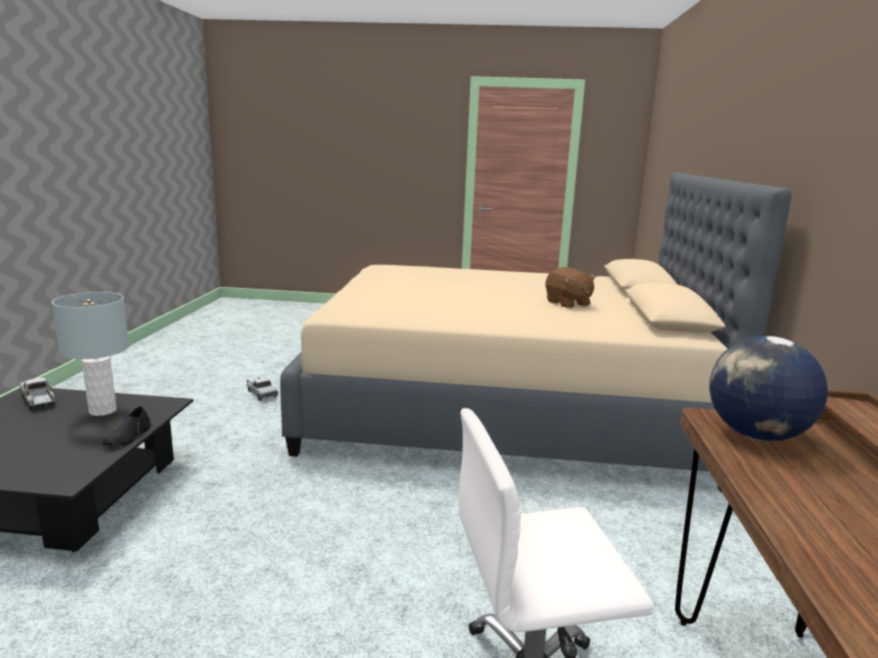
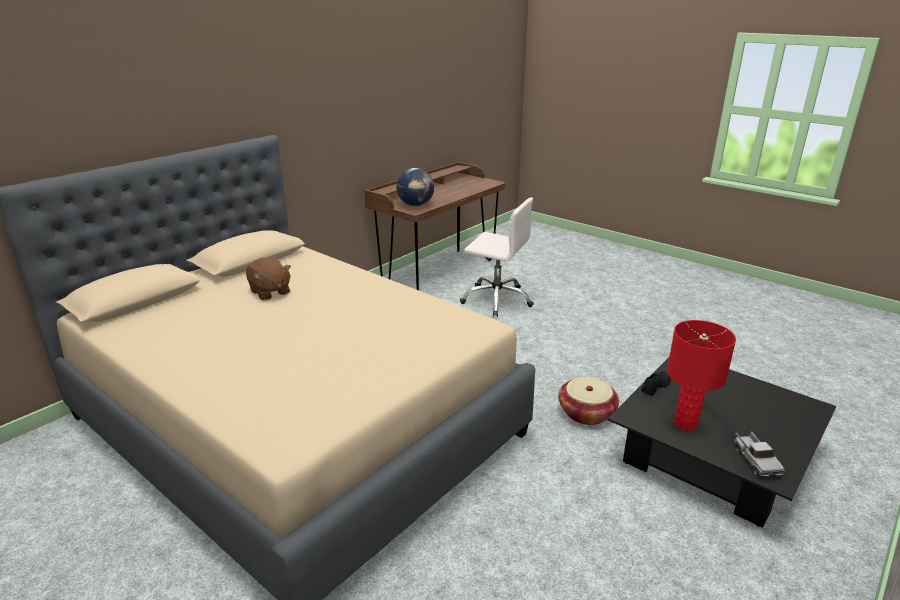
camera: 145 degrees left, 10 degrees up
grey table lamp [52,292,129,416] -> red table lamp [667,320,736,431]
toy truck [247,377,278,401] -> none
brown plush toy [546,267,596,308] -> brown plush toy turned 135 degrees clockwise [246,257,291,300]
none -> basket [558,377,619,425]

